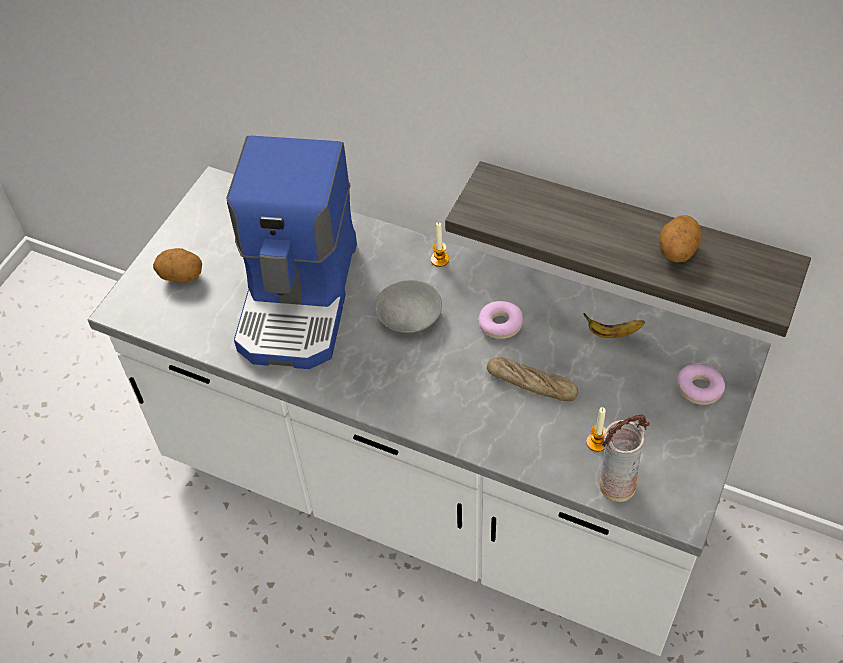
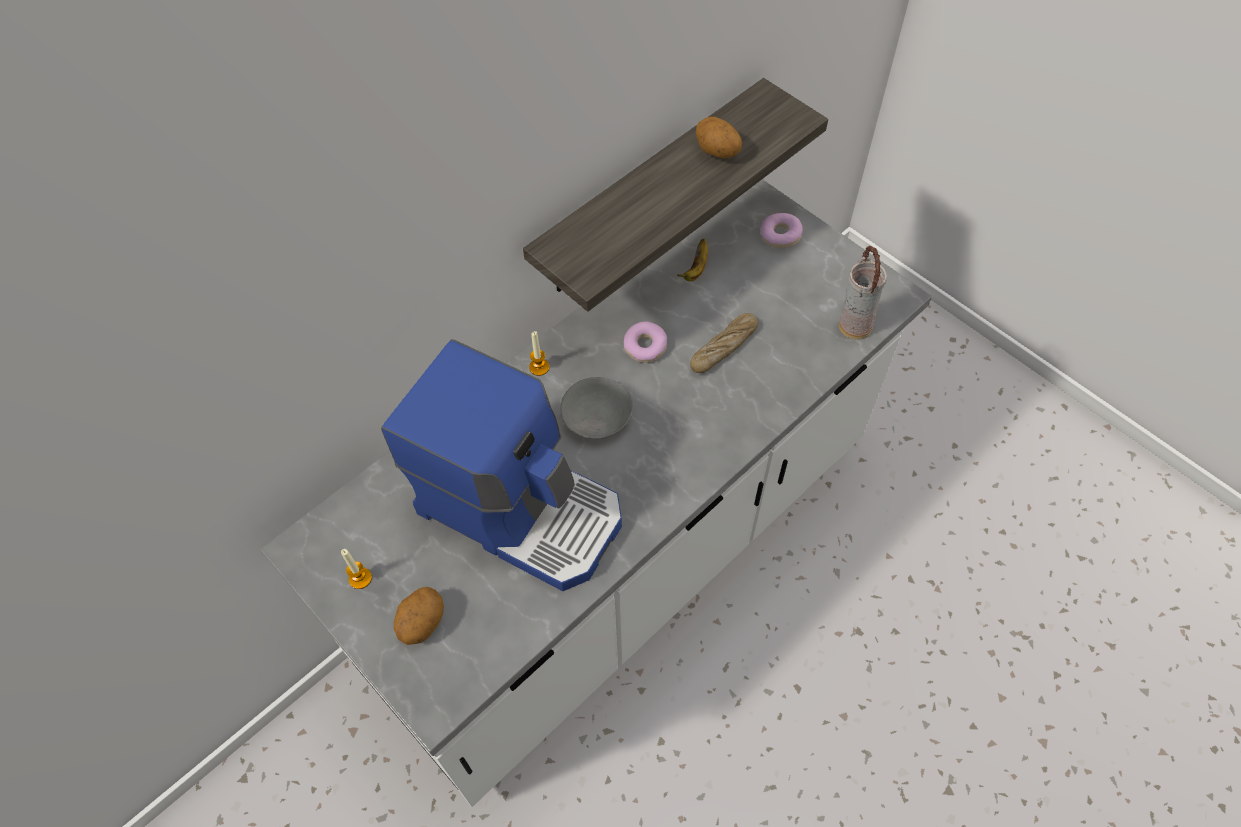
camera: 70 degrees left, 5 degrees up
candle [586,407,606,452] -> candle moved to [341,549,372,589]

